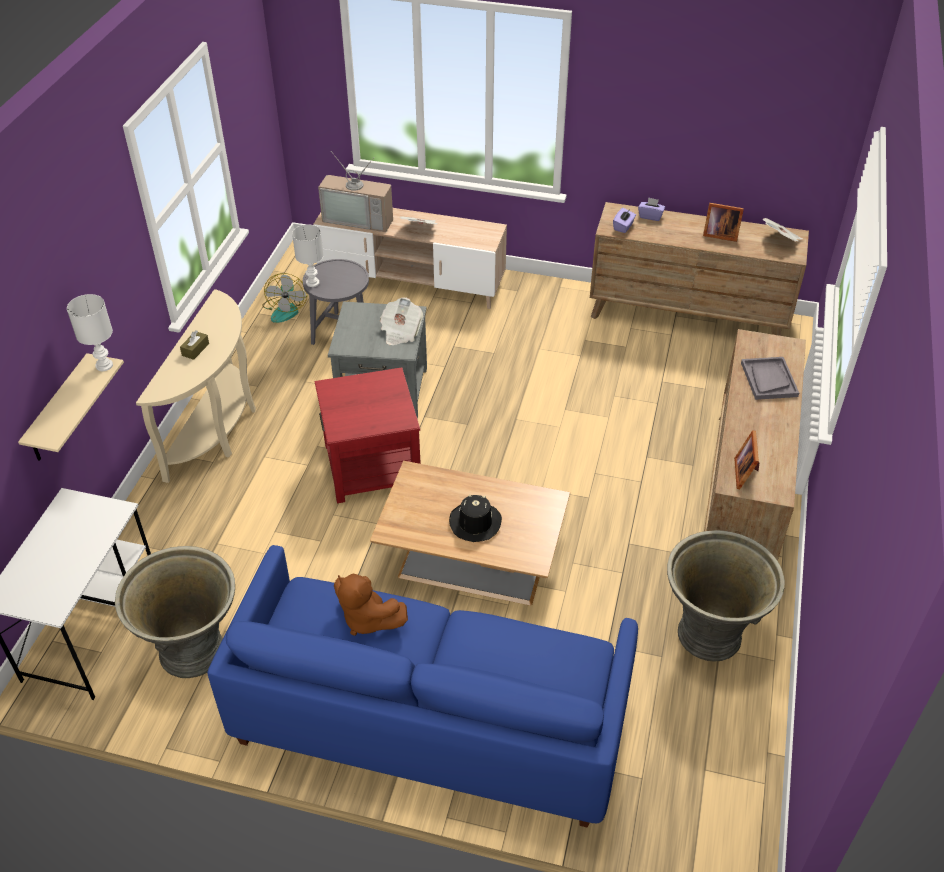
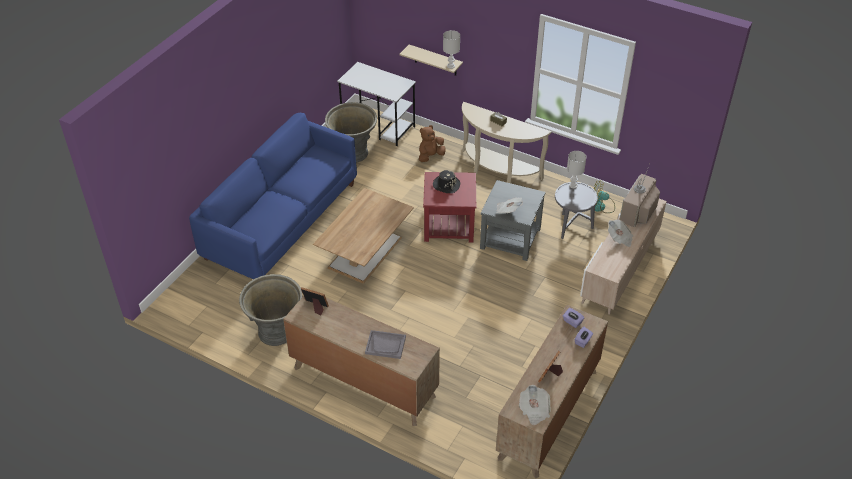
camera: 105 degrees right, 0 degrees up
brown plush toy [334,573,408,636] -> brown plush toy moved to [419,125,445,162]
black hat [449,494,502,542] -> black hat moved to [433,170,460,193]

